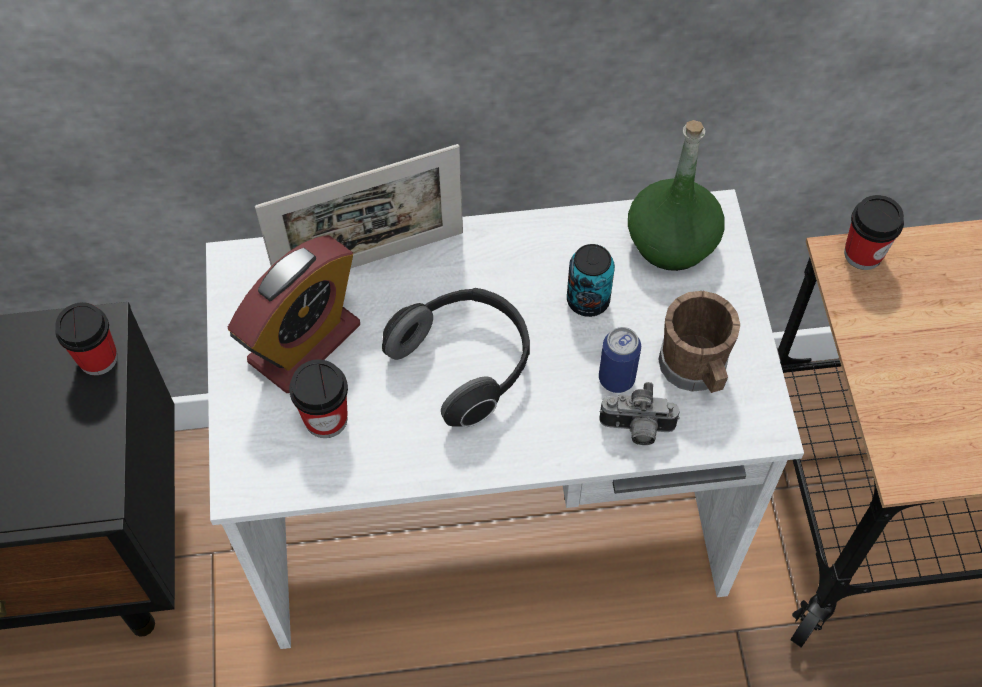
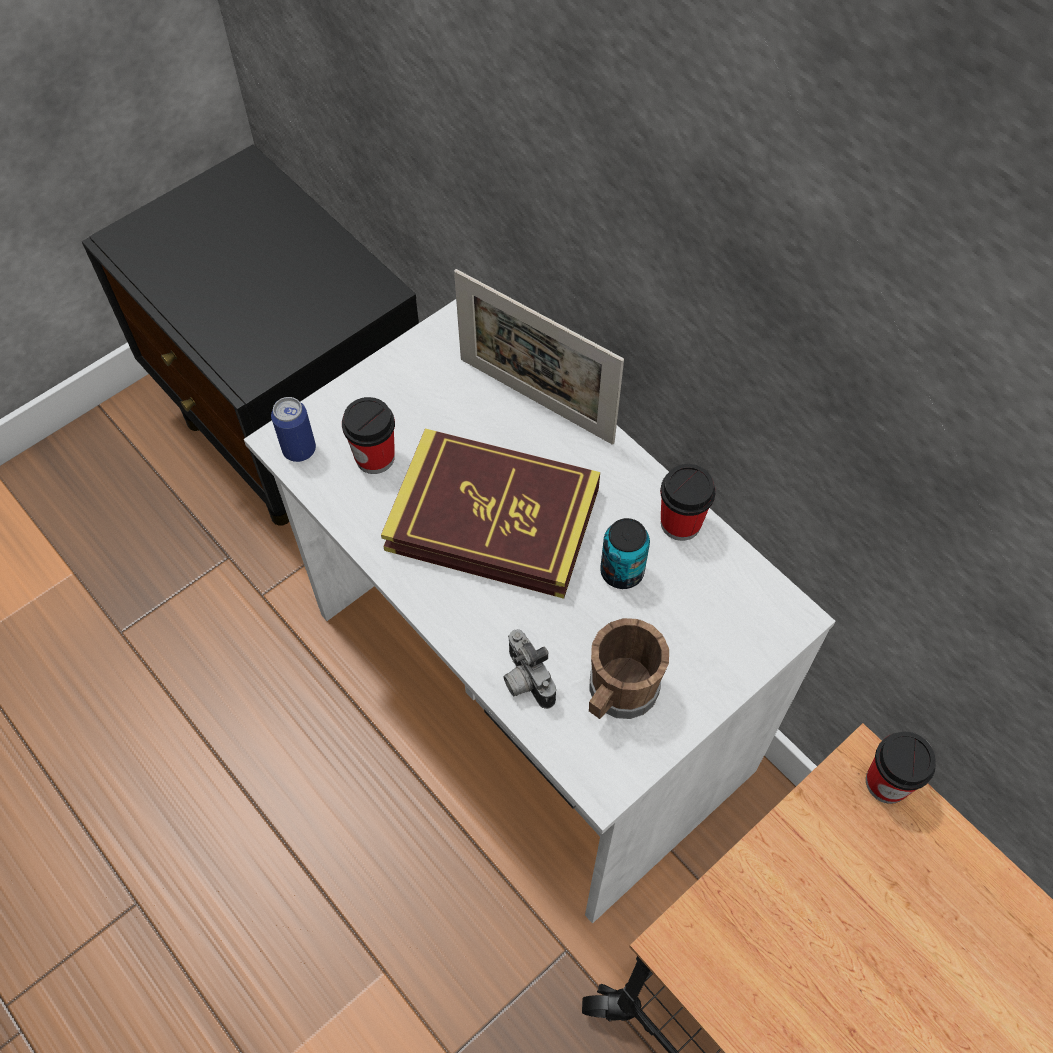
camera: 55 degrees right, 0 degrees up
cup [55,302,118,375] -> cup moved to [660,464,716,541]
alarm clock [228,235,360,393] -> none
headphones [382,288,530,427] -> book [381,429,600,599]
can [599,327,641,393] -> can moved to [271,397,316,462]
green bottle [628,120,725,271] -> none

